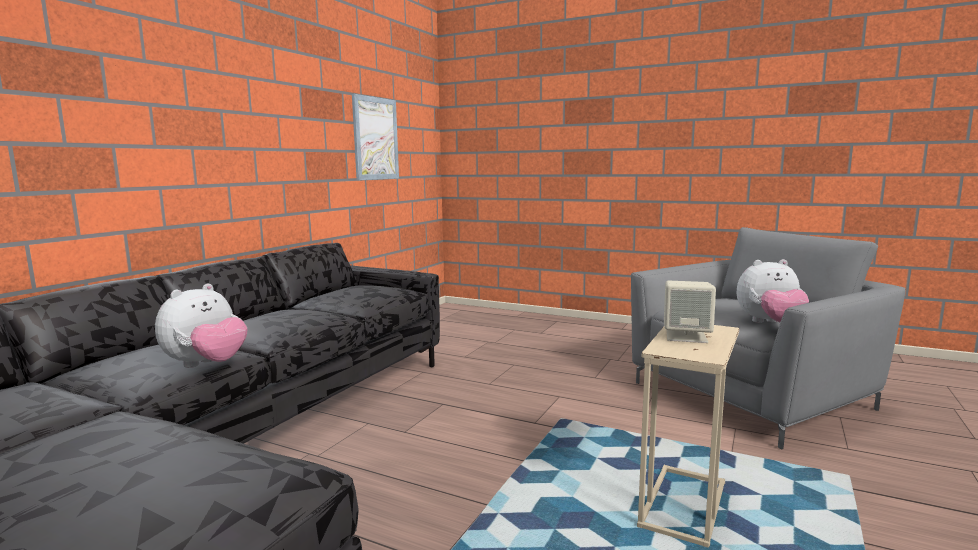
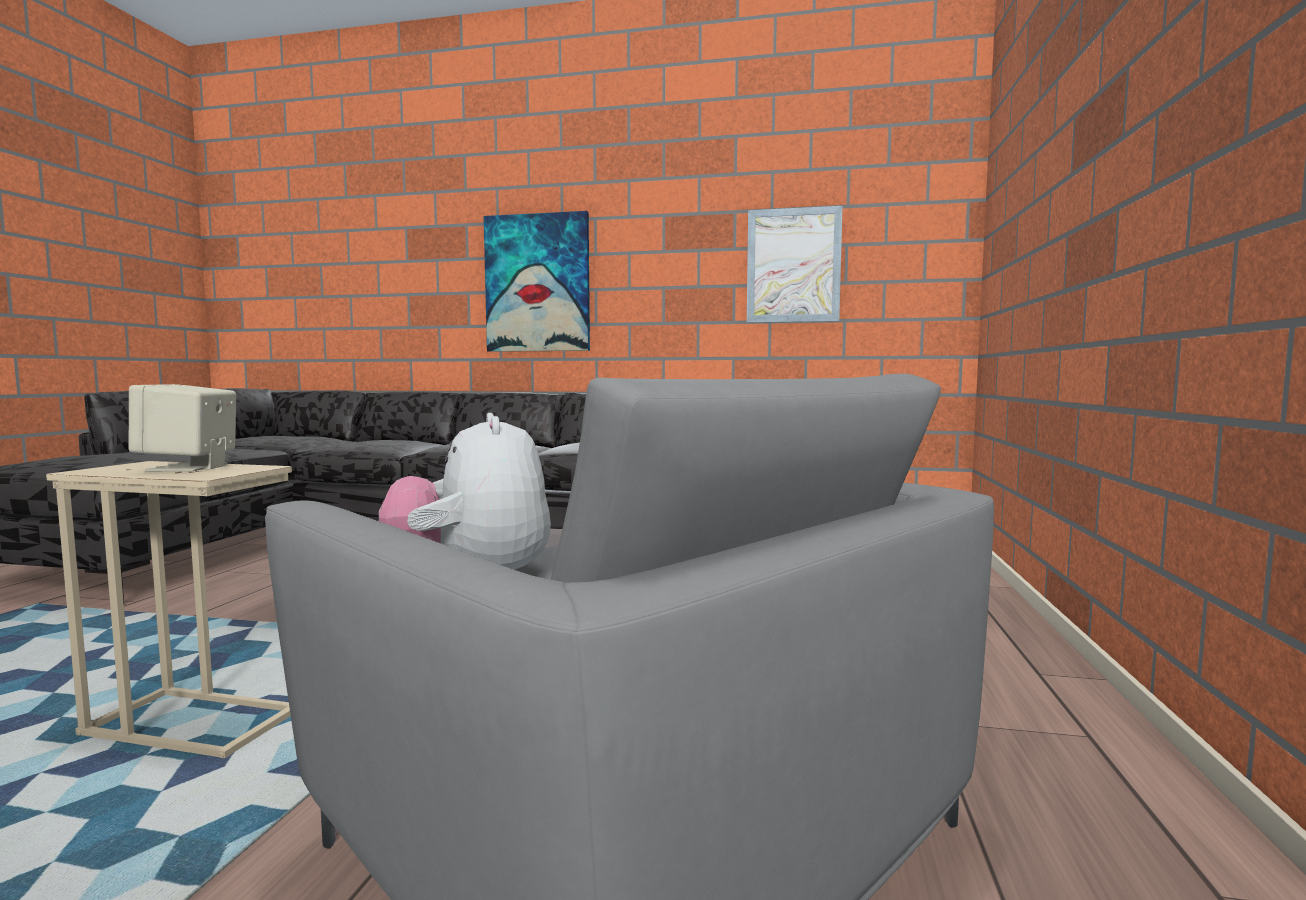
camera: 75 degrees right, 5 degrees down
plush toy [155,284,247,368] -> none
none -> picture [484,211,590,352]

